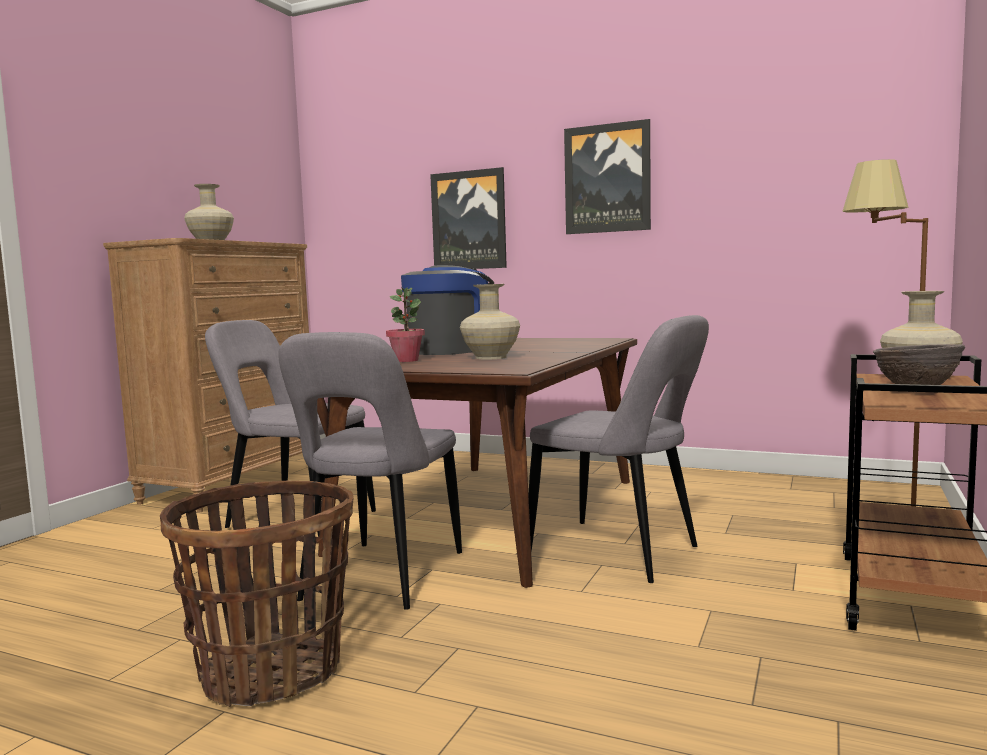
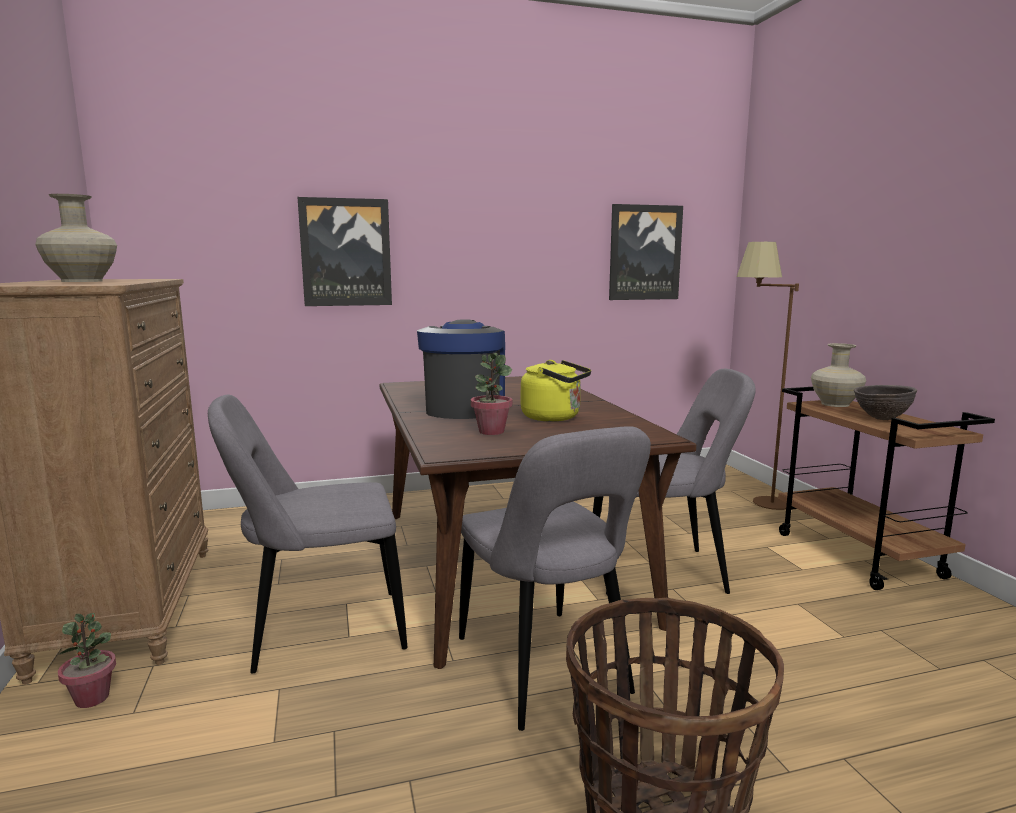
camera: 40 degrees left, 5 degrees up
beige vase [460,284,520,359] -> yellow kettle [521,360,591,422]
picture [564,119,651,234] -> picture moved to [609,204,683,300]
none -> potted plant [58,613,116,708]

